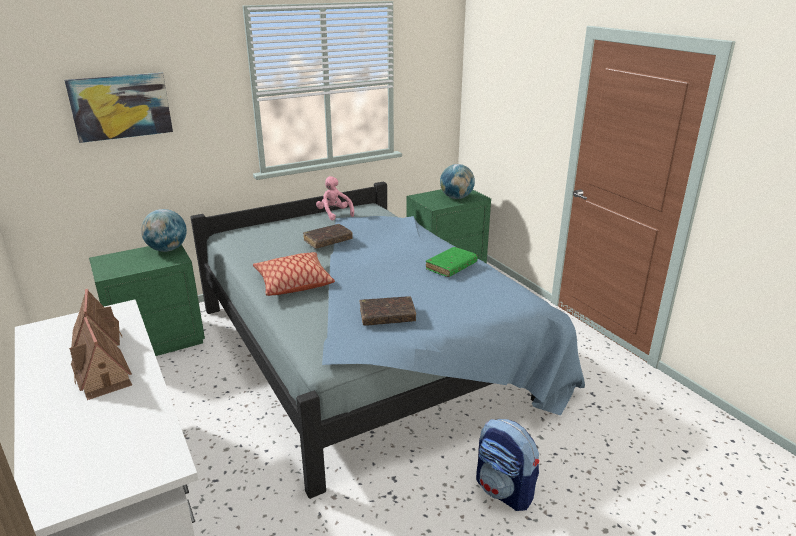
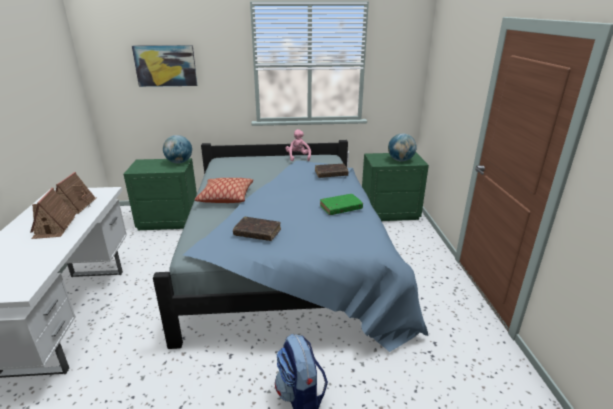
camera: 25 degrees right, 0 degrees up
brown book [303,224,353,249] -> brown book moved to [315,164,349,178]

